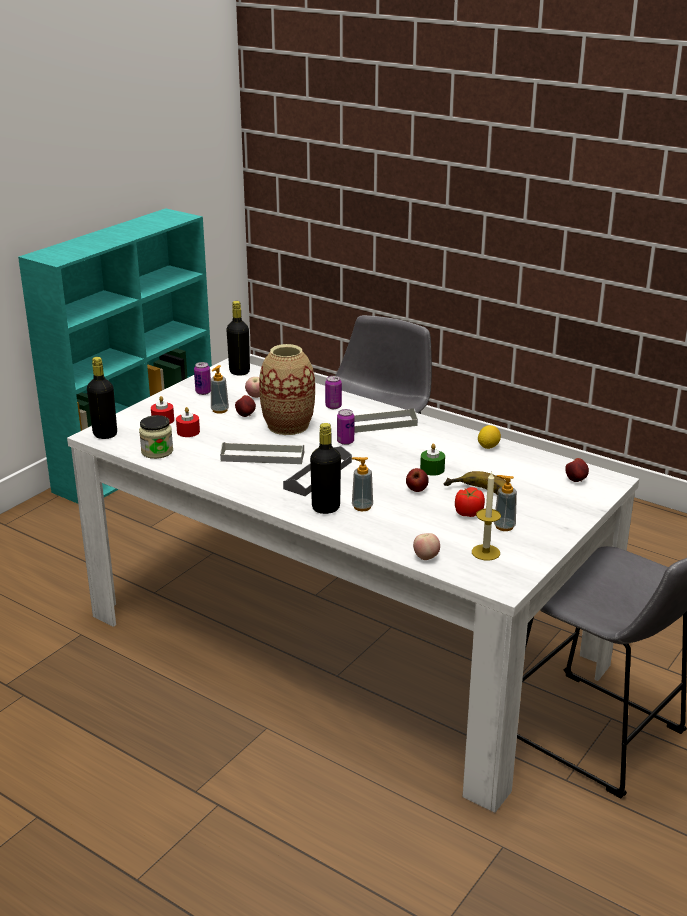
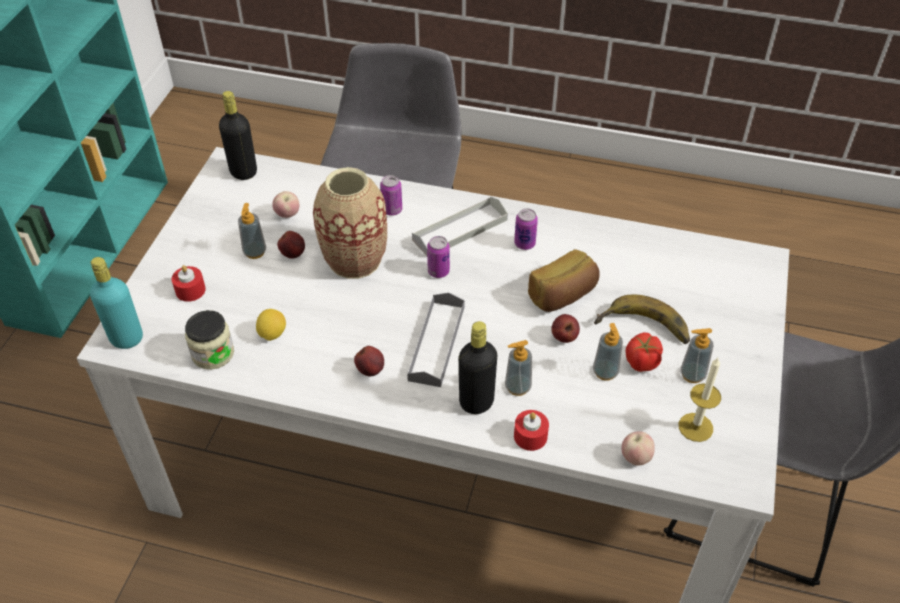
camera: 20 degrees left, 20 degrees up
black bottle [87,357,117,439] -> turquoise bottle [90,257,143,349]
red candle [176,407,200,437] -> red candle moved to [514,410,549,451]
can [194,362,211,395] -> can moved to [514,208,538,250]
grey tray [220,442,304,464] -> none
green candle [420,444,445,476] -> bread [528,249,600,312]
lemon [478,425,501,449] -> lemon moved to [256,309,286,341]
apple [565,458,589,482] -> apple moved to [354,346,384,376]
none -> soap dispenser [593,323,623,381]

